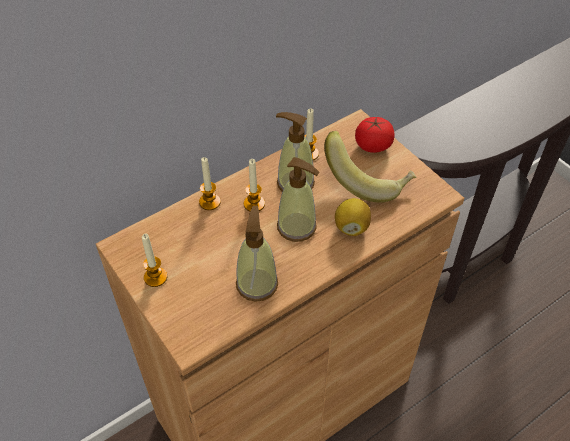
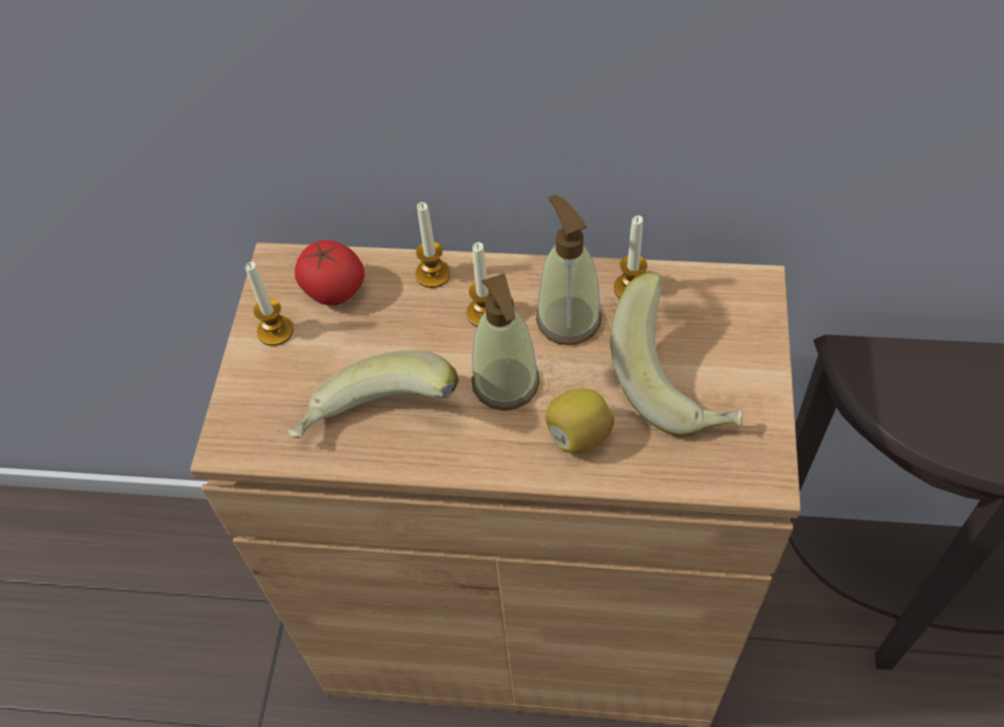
camera: 45 degrees right, 5 degrees up
soap dispenser [236,206,278,302] -> banana [287,350,459,438]
tomato [355,117,395,153] -> tomato moved to [295,240,365,306]

